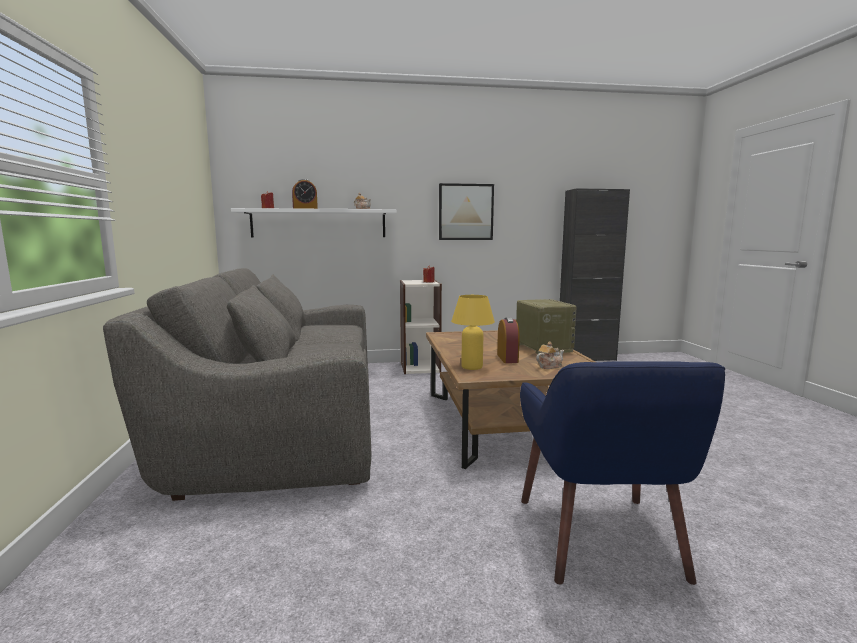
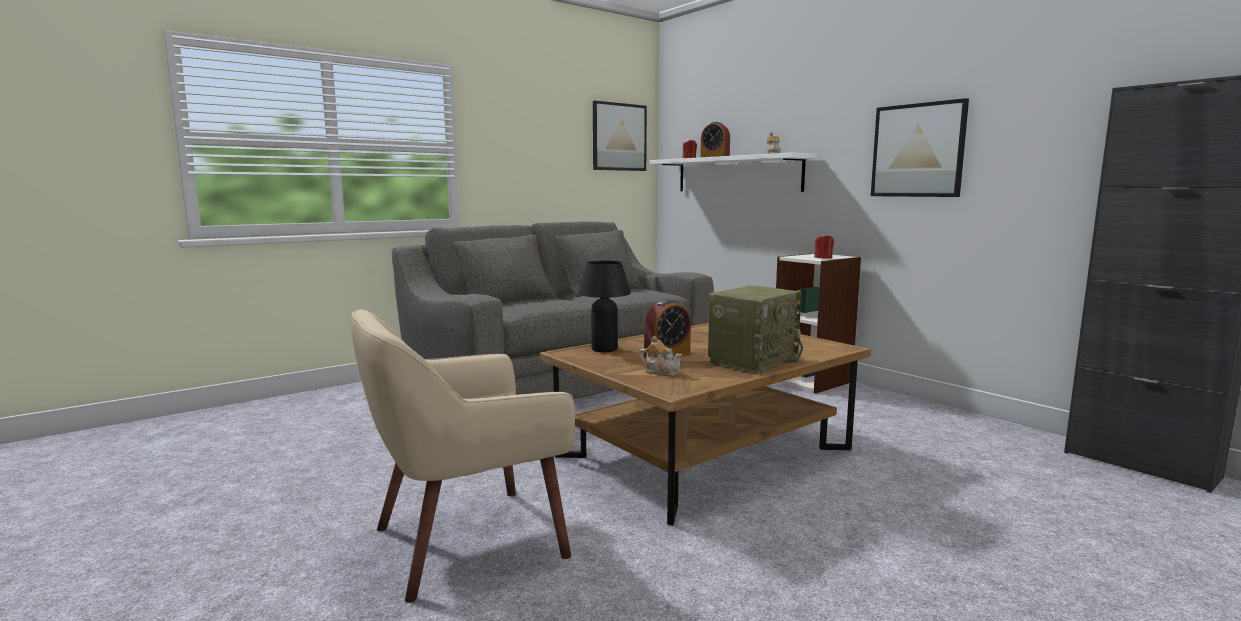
camera: 60 degrees right, 0 degrees up
yellow table lamp [451,295,495,370] -> black table lamp [578,261,631,352]
blue armchair [520,361,725,585] -> beige armchair [351,309,575,603]
none -> picture [593,101,647,171]

